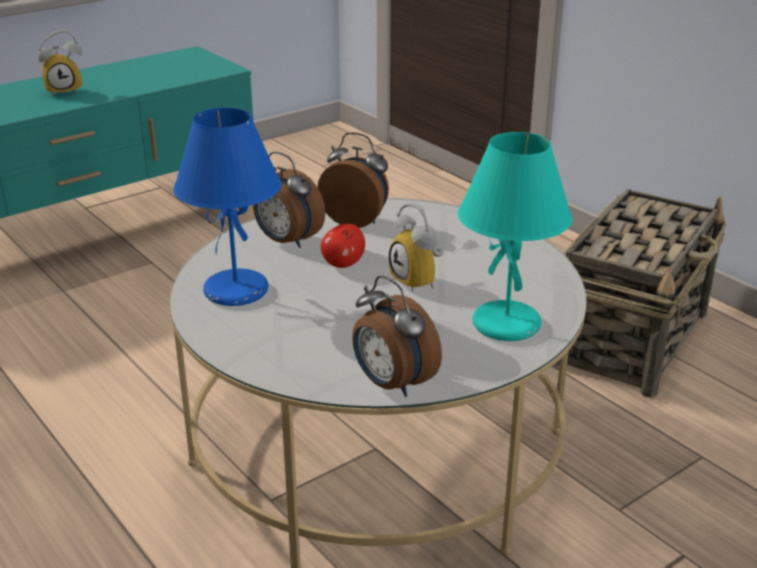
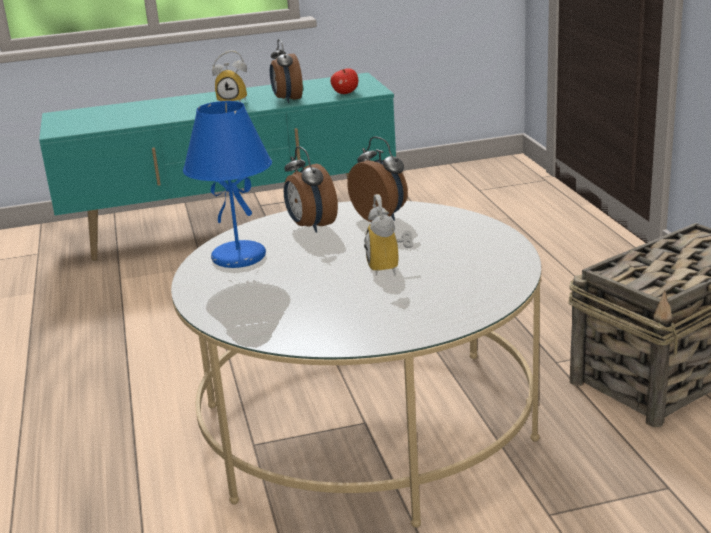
camera: 25 degrees right, 5 degrees down
apple [321,224,365,268] -> apple moved to [330,68,358,94]
alarm clock [352,275,442,397] -> alarm clock moved to [270,39,303,103]
turquoise table lamp [458,132,573,341] -> none

